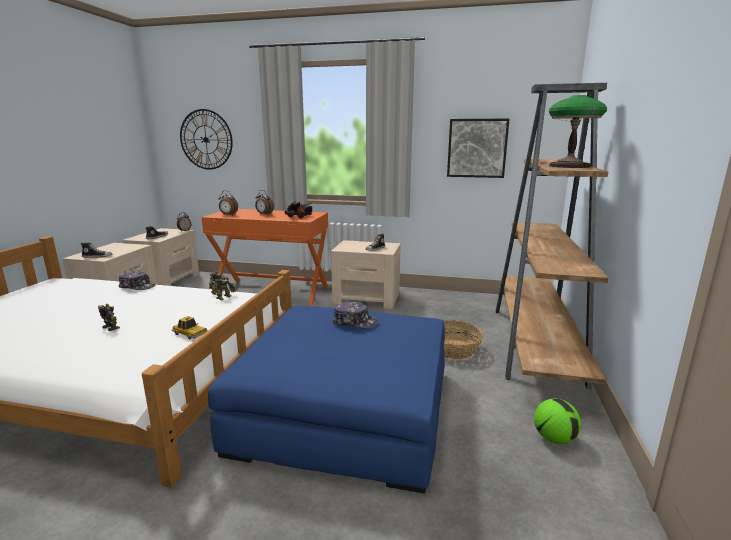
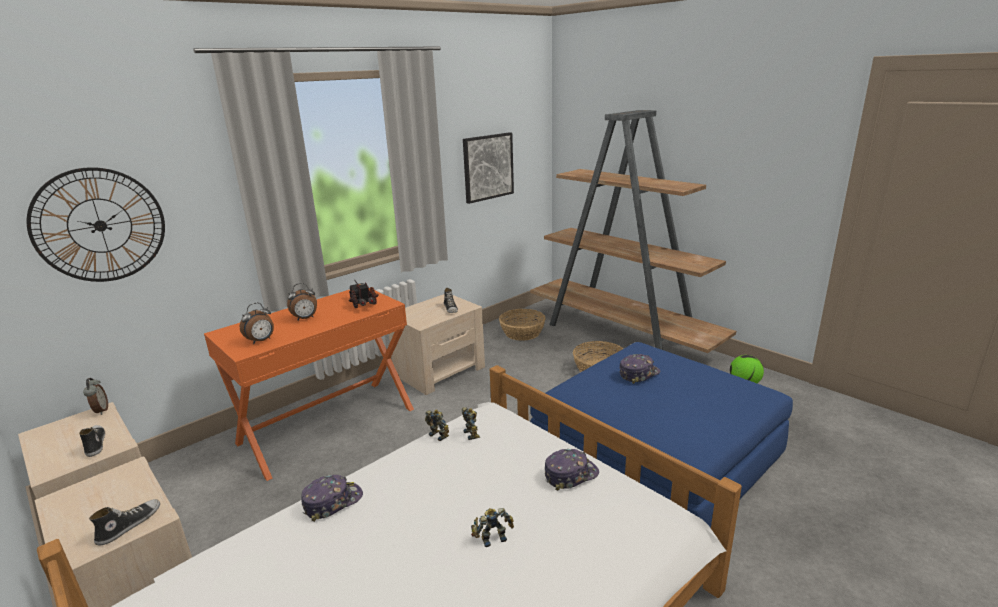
camera: 55 degrees left, 5 degrees up
toy car [172,316,208,340] -> cap [545,449,599,491]
table lamp [549,95,607,168] -> none
none -> basket [499,309,546,341]

